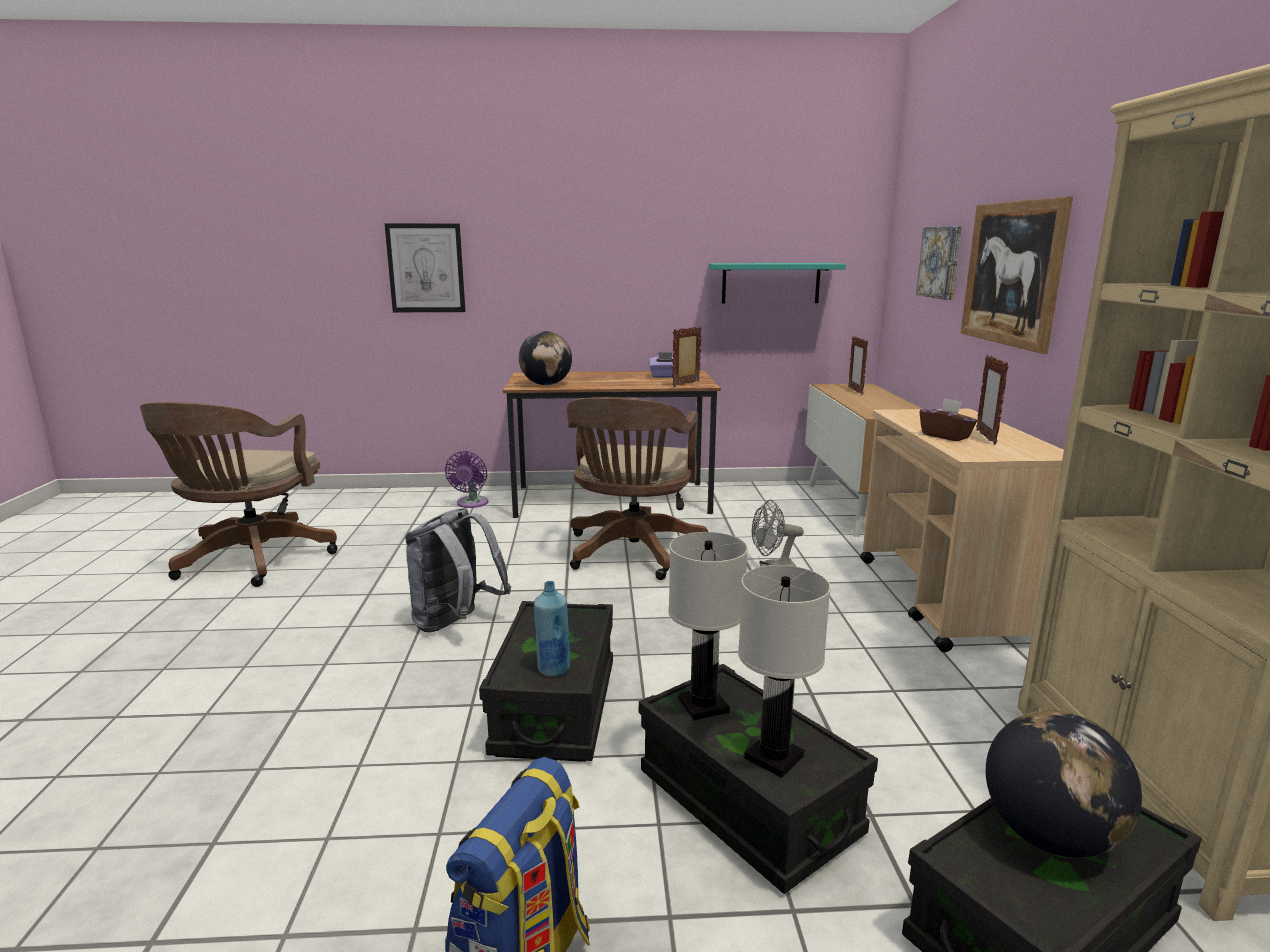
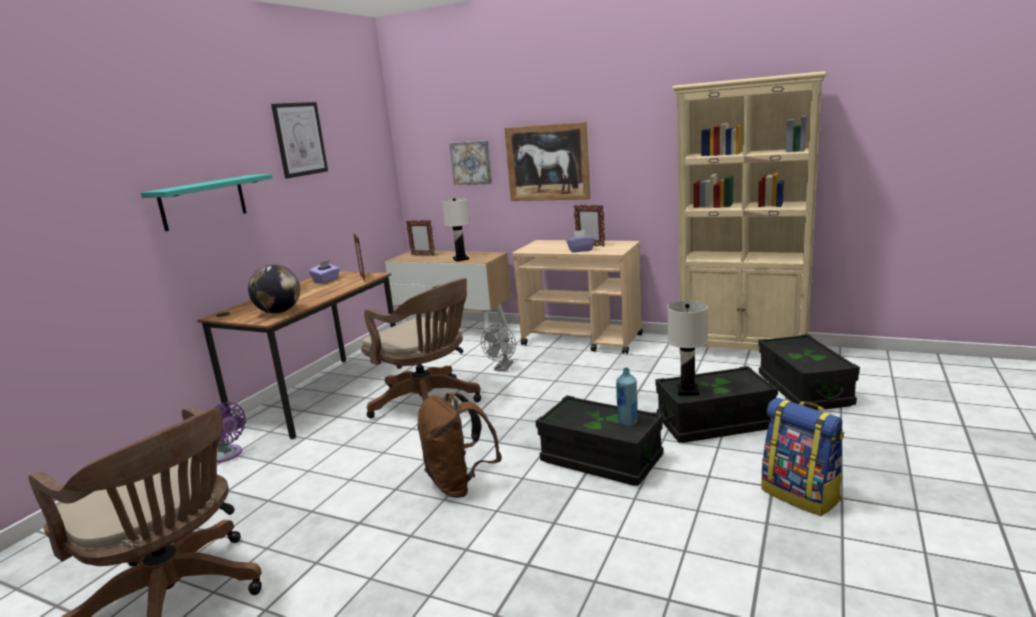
camera: 60 degrees left, 0 degrees up
picture [385,223,466,312] -> picture moved to [271,102,328,179]
grey backpack [405,508,511,632] -> brown backpack [418,393,502,498]
turquoise shelf [708,263,846,304] -> turquoise shelf moved to [141,174,272,231]
white table lamp [738,565,831,778] -> white table lamp moved to [441,198,470,262]
brown tissue box [919,398,977,441] -> purple tissue box [566,230,595,253]
globe [986,710,1142,858] -> none

